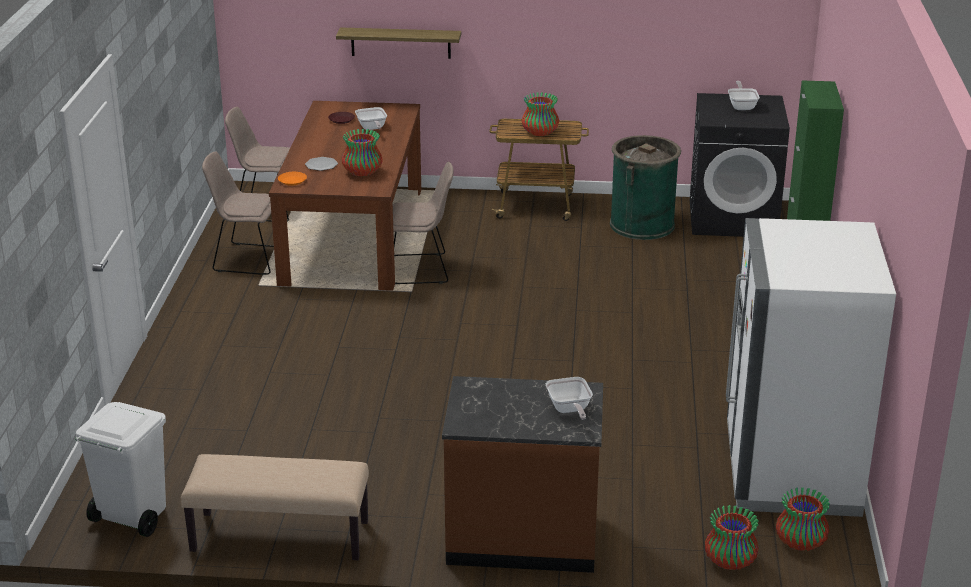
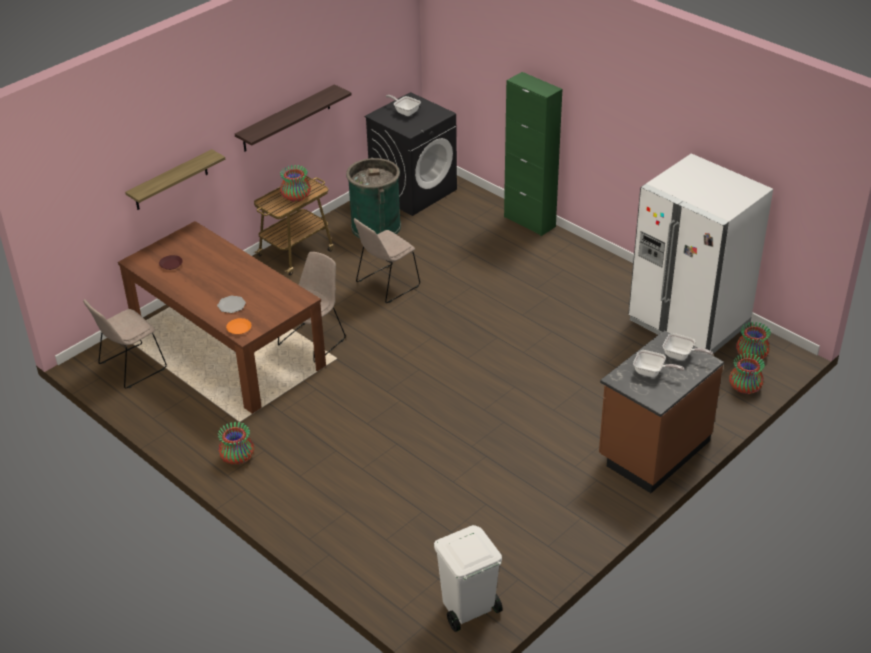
camera: 50 degrees left, 10 degrees up
beige bench [181,454,369,560] -> none
beige chair [202,151,274,275] -> beige chair moved to [354,218,420,303]
vase [342,129,383,177] -> vase moved to [218,422,254,465]
frying pan [355,107,387,130] -> frying pan moved to [633,350,684,377]
none -> shelf [235,84,352,152]

